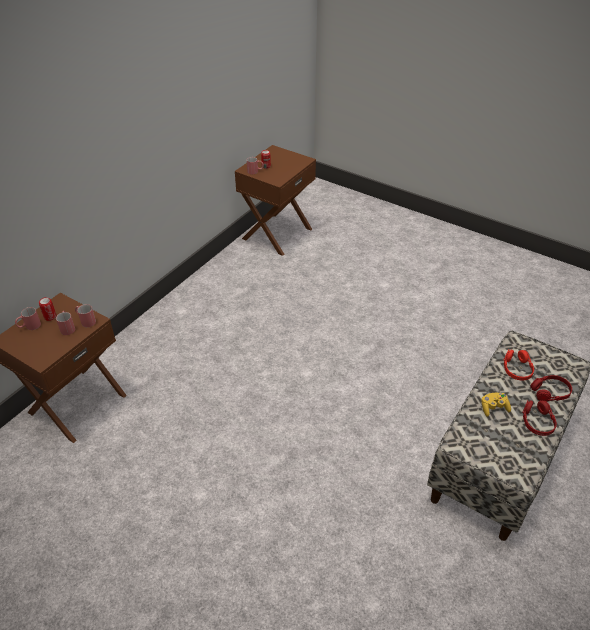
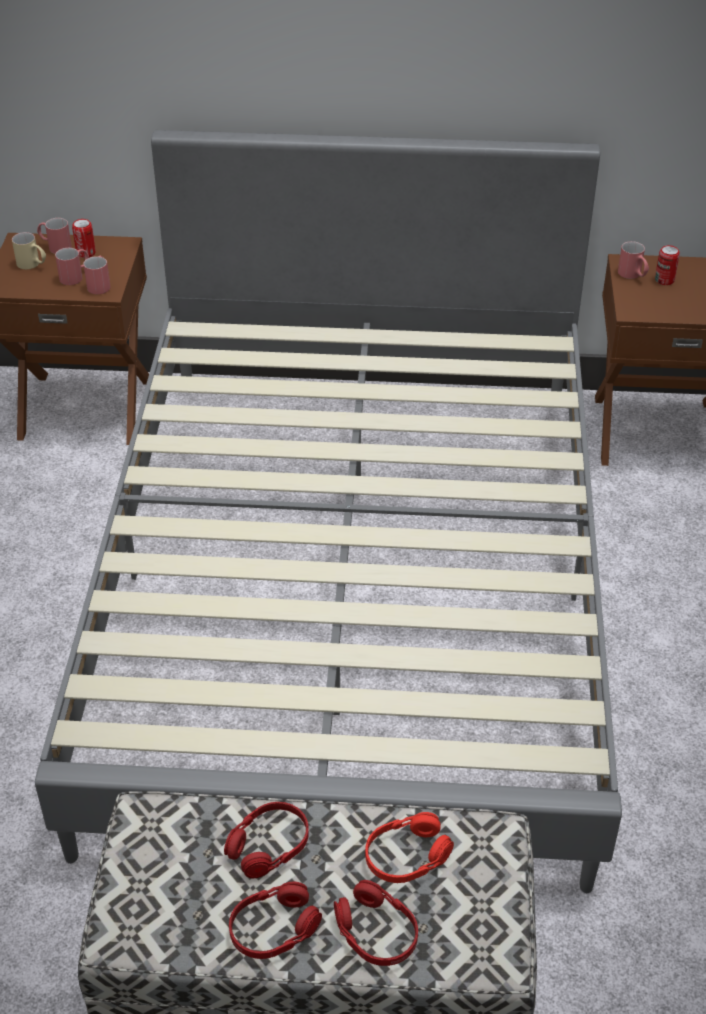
camera: 60 degrees right, 0 degrees up
yellow game controller [482,393,511,417] -> red headphones [224,802,309,878]
none -> beige mug [12,232,46,269]
none -> grey bed [35,130,622,893]

